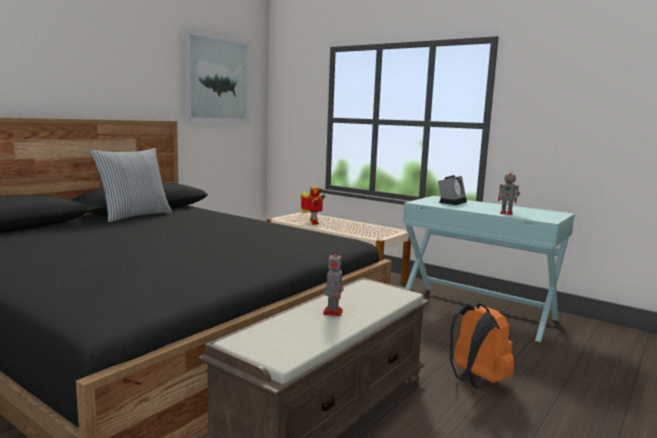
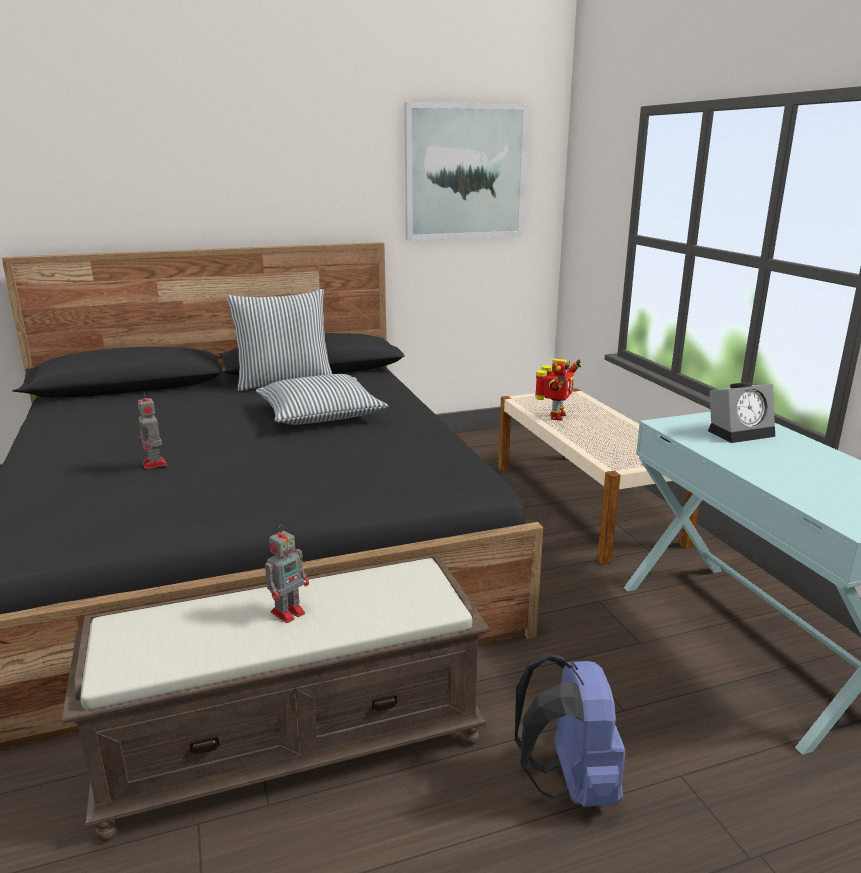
camera: 35 degrees right, 10 degrees up
orange backpack [450,303,514,388] -> blue backpack [515,654,625,807]
toy robot [498,169,520,215] -> toy robot moved to [138,392,167,469]
none -> pillow [256,374,388,425]

